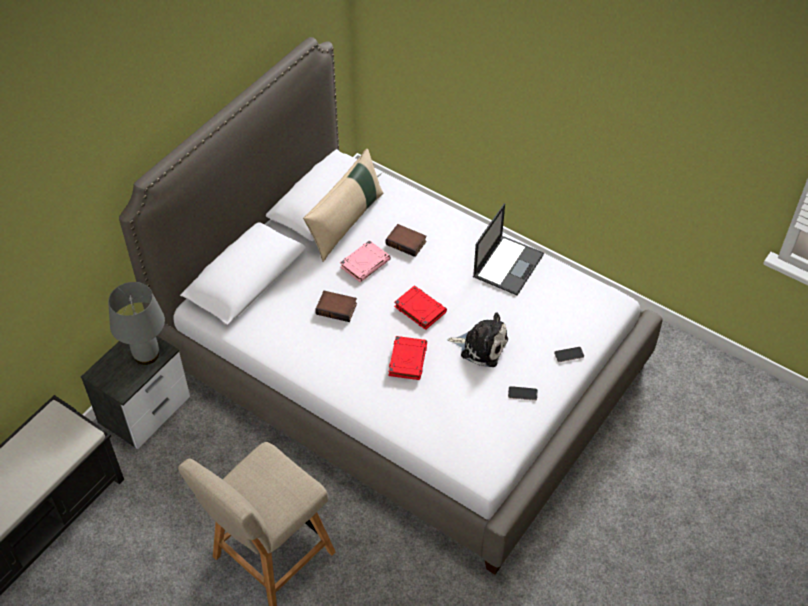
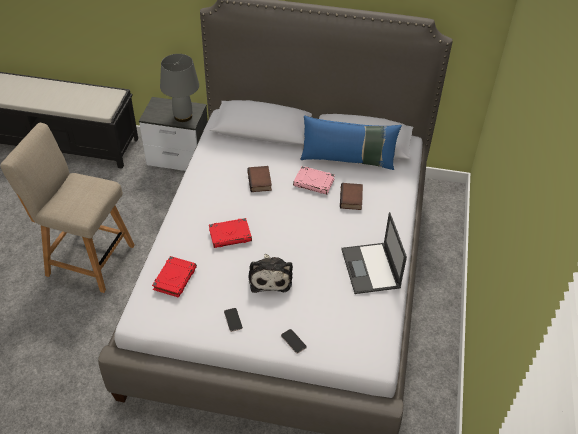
camera: 65 degrees right, 5 degrees down
beige pillow [303,149,383,262] -> blue pillow [300,115,402,170]
red book [394,286,447,330] -> red book moved to [152,256,197,298]
laptop [473,203,544,295] -> laptop turned 75 degrees clockwise [342,212,407,294]

